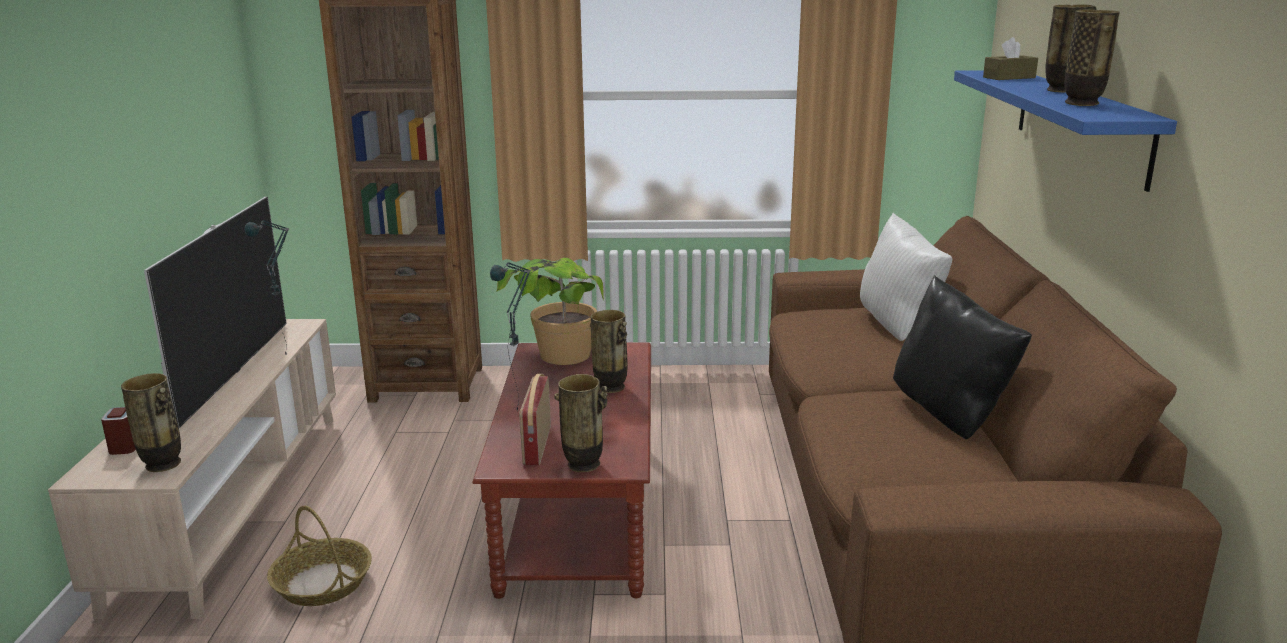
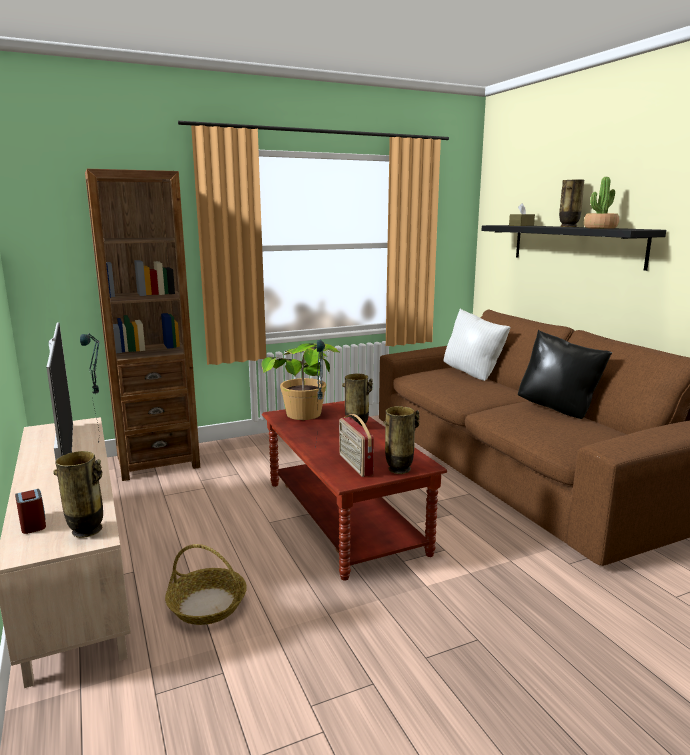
camera: 25 degrees left, 5 degrees down
blue shelf [954,70,1177,192] -> black shelf [482,225,666,271]
vase [1064,9,1120,106] -> potted plant [584,177,619,229]

